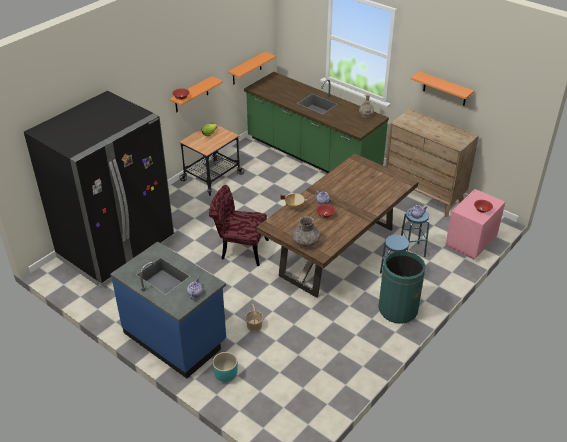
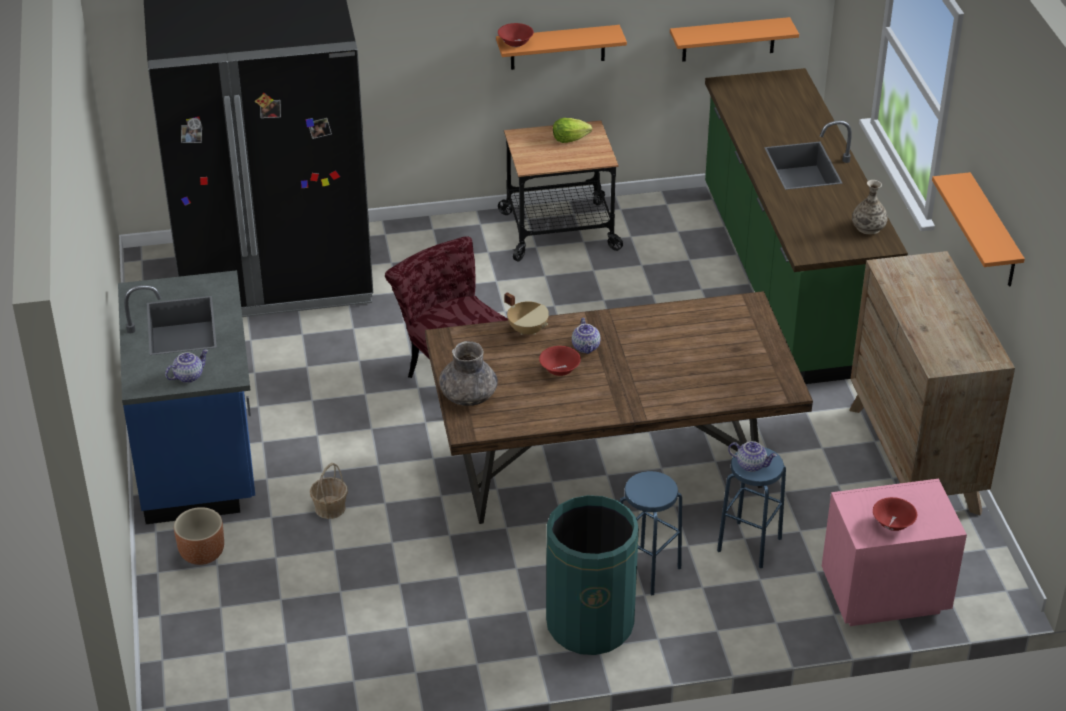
camera: 40 degrees right, 0 degrees up
turquoise planter [213,352,238,382] -> brown planter [174,507,224,565]

